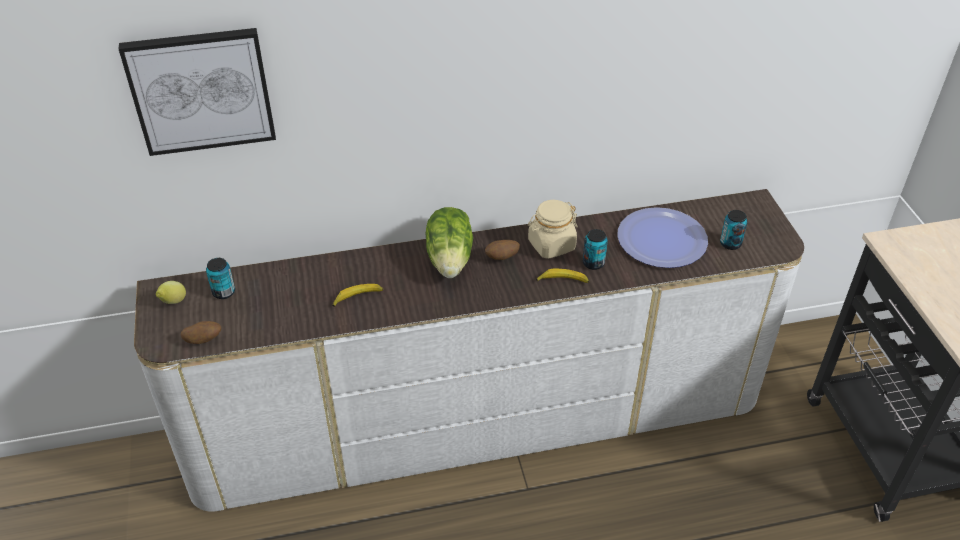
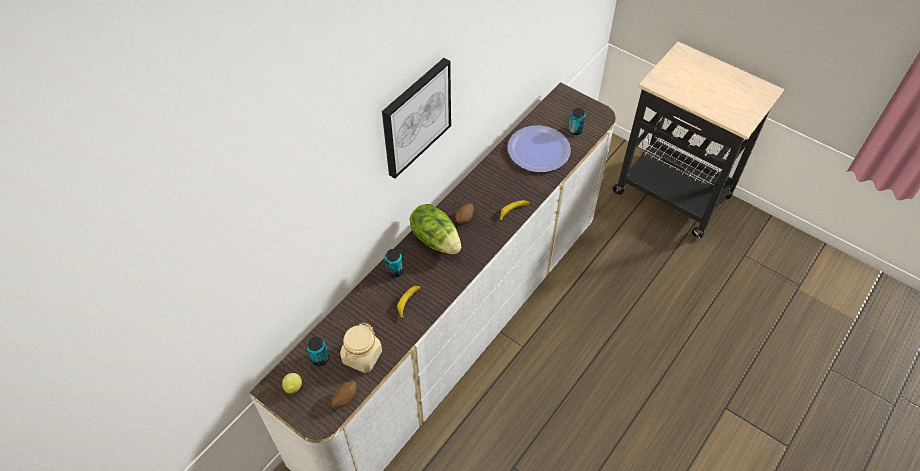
camera: 40 degrees left, 10 degrees up
picture [119,28,276,156] -> picture moved to [382,58,451,179]
beige jar [528,200,577,259] -> beige jar moved to [340,323,382,373]
can [583,229,608,270] -> can moved to [384,249,403,278]

